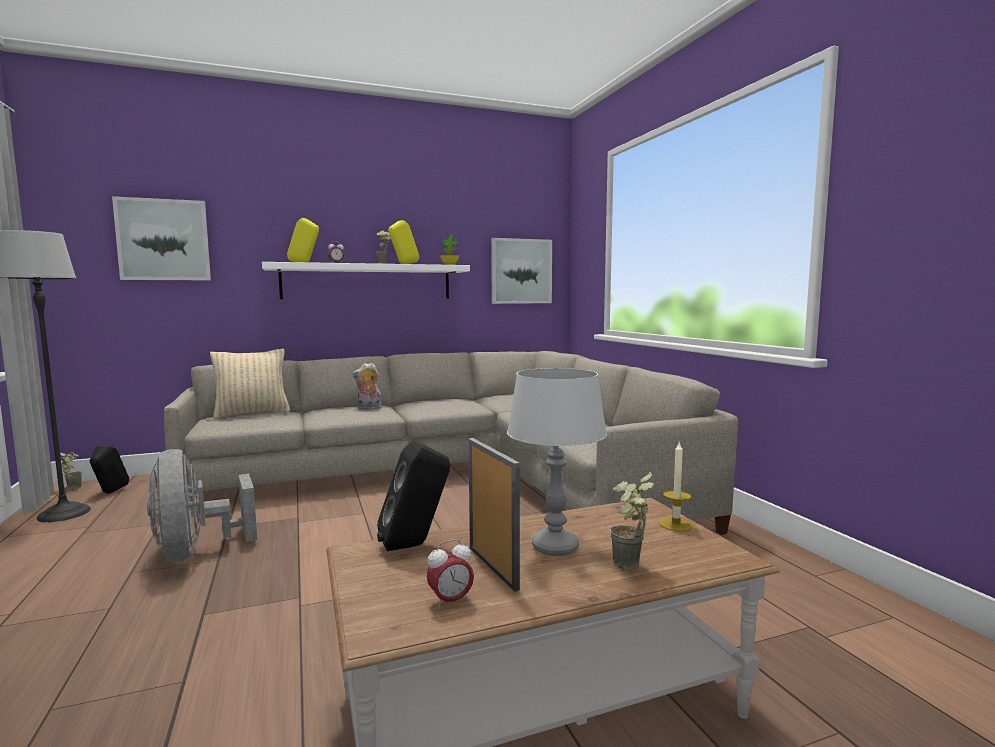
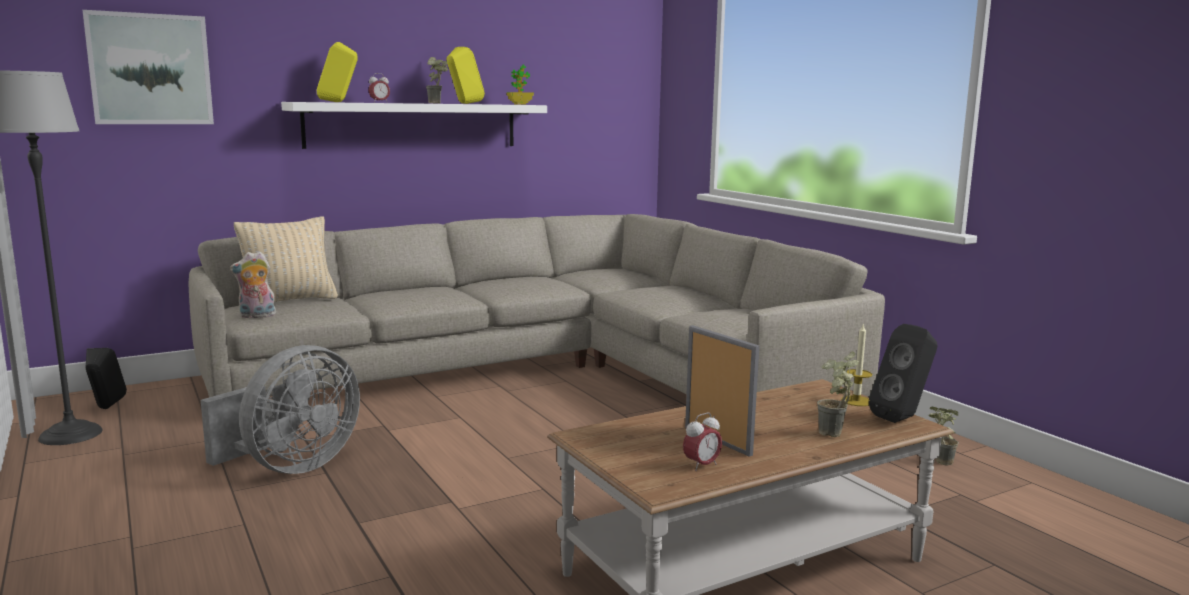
camera: 10 degrees left, 5 degrees up
potted plant [60,451,82,490] -> potted plant moved to [929,407,959,465]
grey fan [147,449,257,562] -> grey fan turned 105 degrees counterclockwise [201,345,360,474]
plush toy [352,363,382,410] -> plush toy moved to [230,251,278,318]
black speaker [377,441,450,551] -> black speaker moved to [868,324,938,423]
picture [491,238,552,304] -> none
grey table lamp [507,368,607,556] -> none

